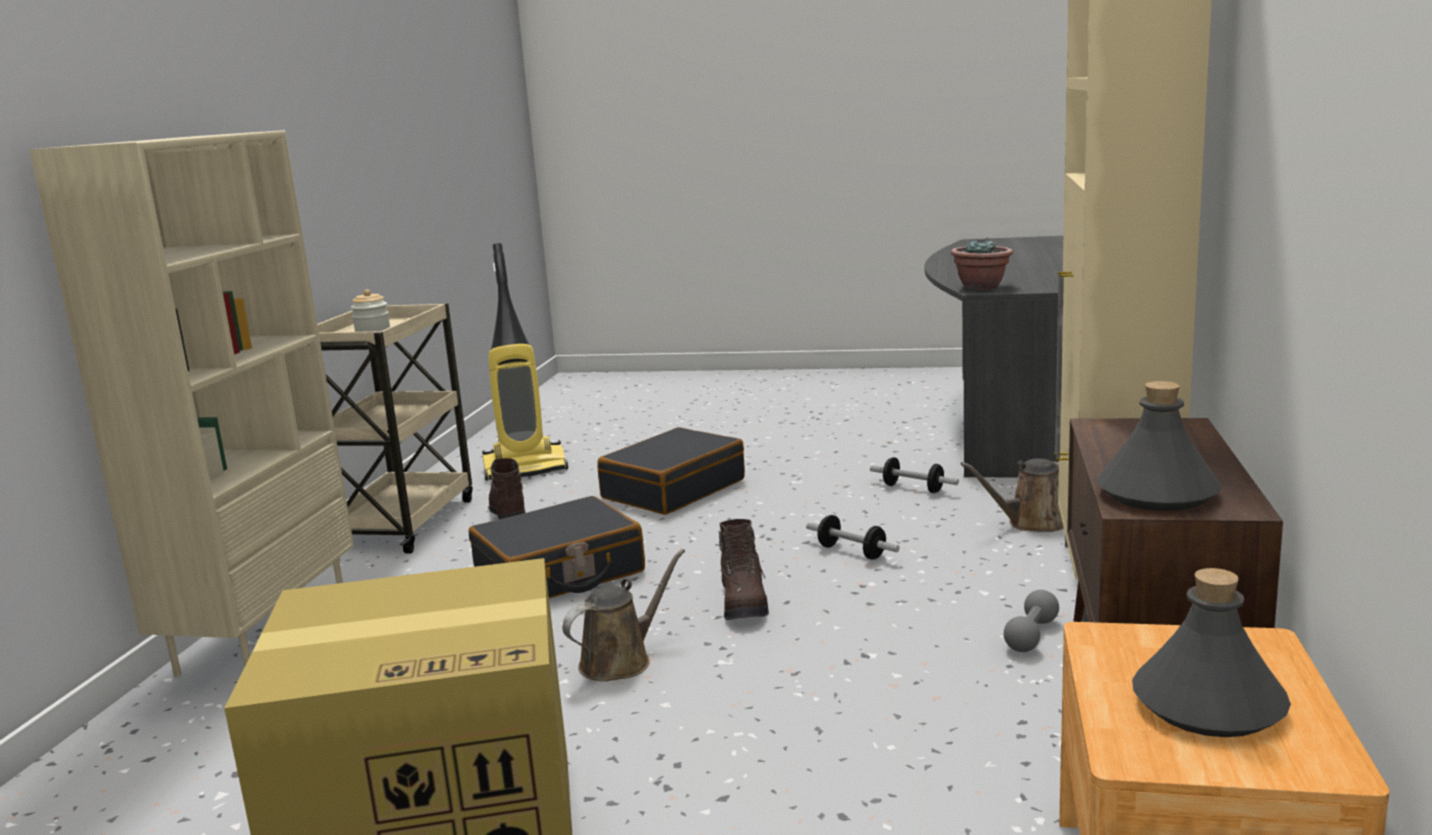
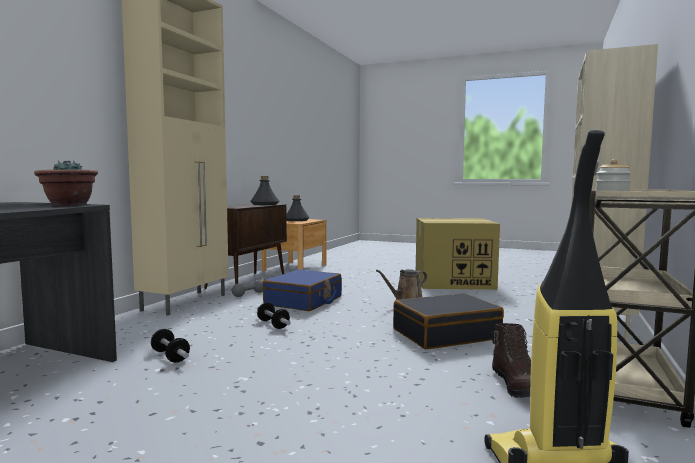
camera: 170 degrees left, 10 degrees down
black suitcase [598,427,745,515] -> none
brown boot [719,519,769,620] -> none
brown watering can [961,458,1064,532] -> none
none -> blue suitcase [263,269,342,311]

